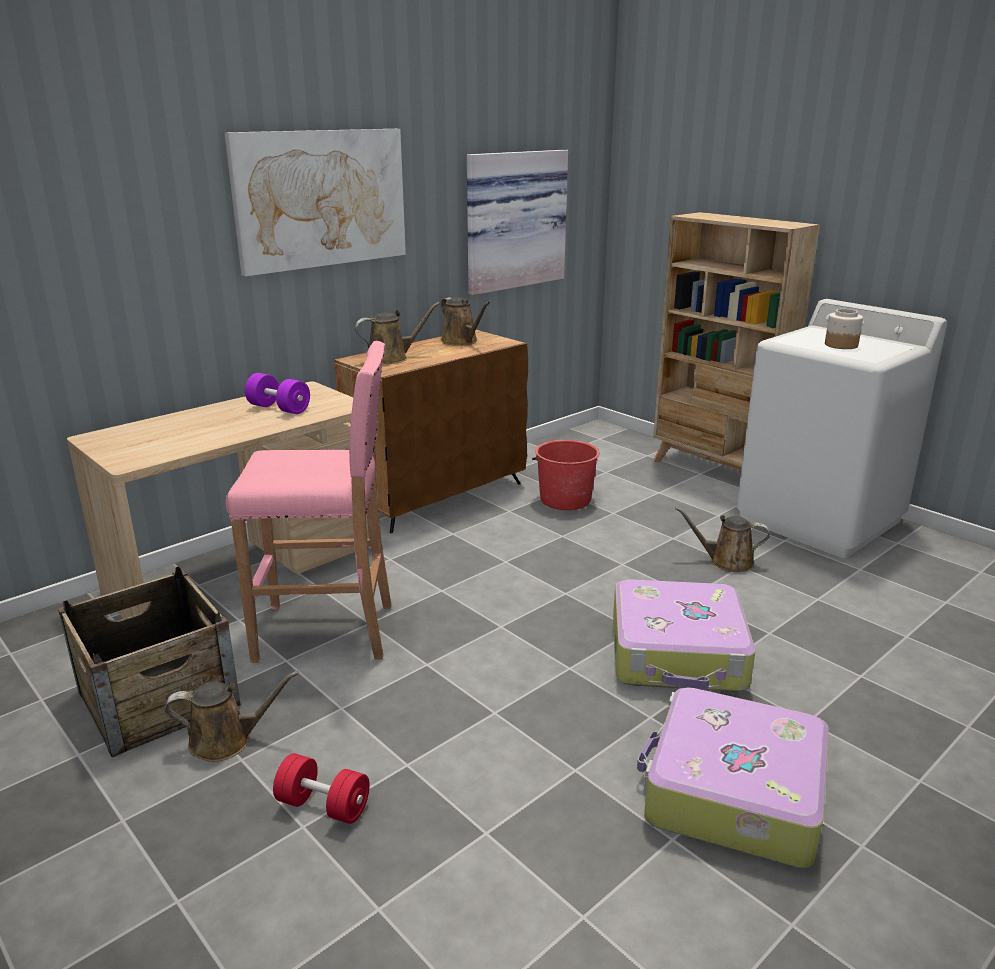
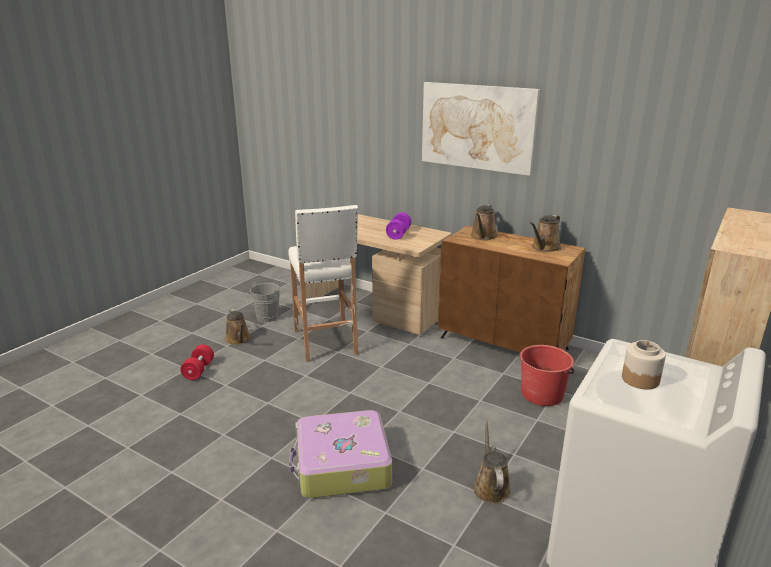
camera: 75 degrees right, 0 degrees up
crate [58,566,241,757] -> grey bucket [245,282,280,323]
pink stool [226,341,392,663] -> white stool [288,205,358,362]
brown watering can [355,302,440,364] -> brown watering can turned 60 degrees clockwise [471,205,497,240]
picture [467,150,568,295] -> none
suitcase [637,688,829,868] -> none

